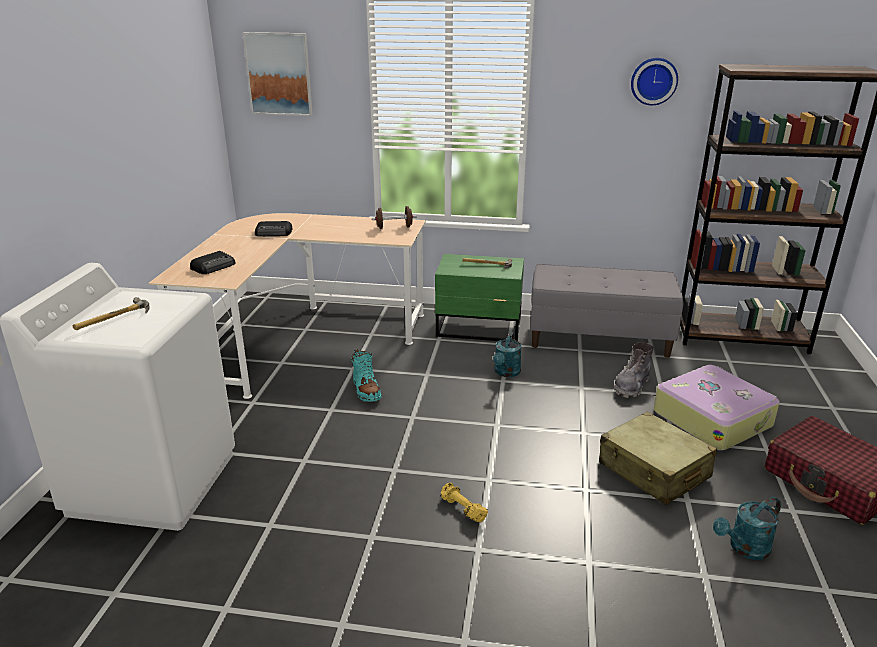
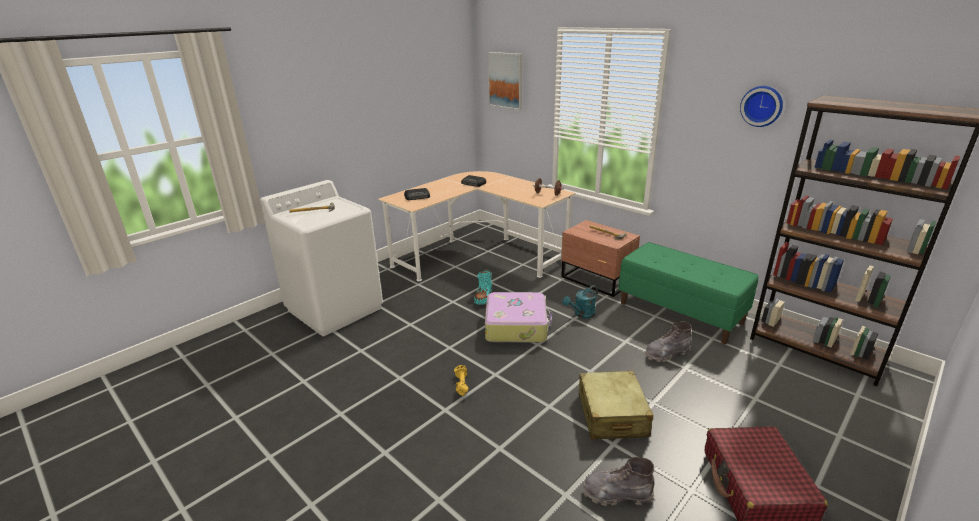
camera: 35 degrees right, 0 degrees up
green nightstand [435,254,524,341] -> brown nightstand [561,220,640,297]
grey bench [530,264,683,358] -> green bench [618,242,758,344]
suitcase [654,365,780,451] -> suitcase moved to [485,292,552,343]
turquoise watering can [713,497,781,560] -> grey boot [583,457,655,506]

